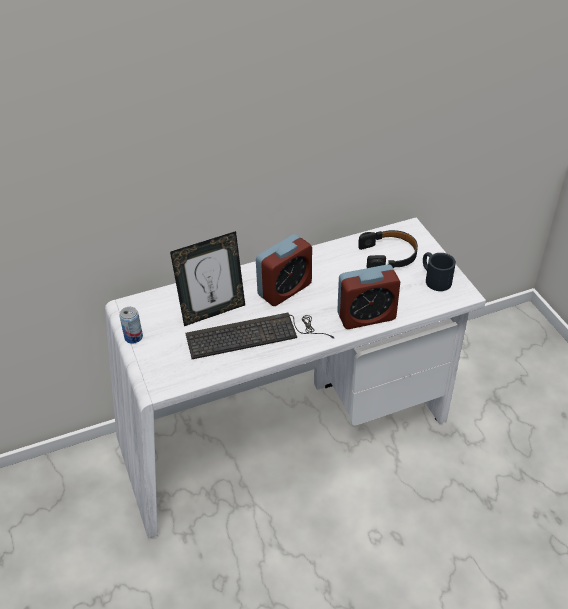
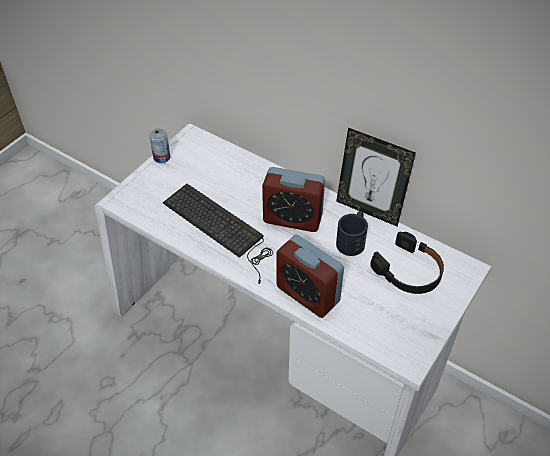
camera: 55 degrees right, 5 degrees up
picture frame [170,231,245,326] -> picture frame moved to [336,128,416,227]
black mug [423,252,456,291] -> black mug moved to [336,211,368,256]

